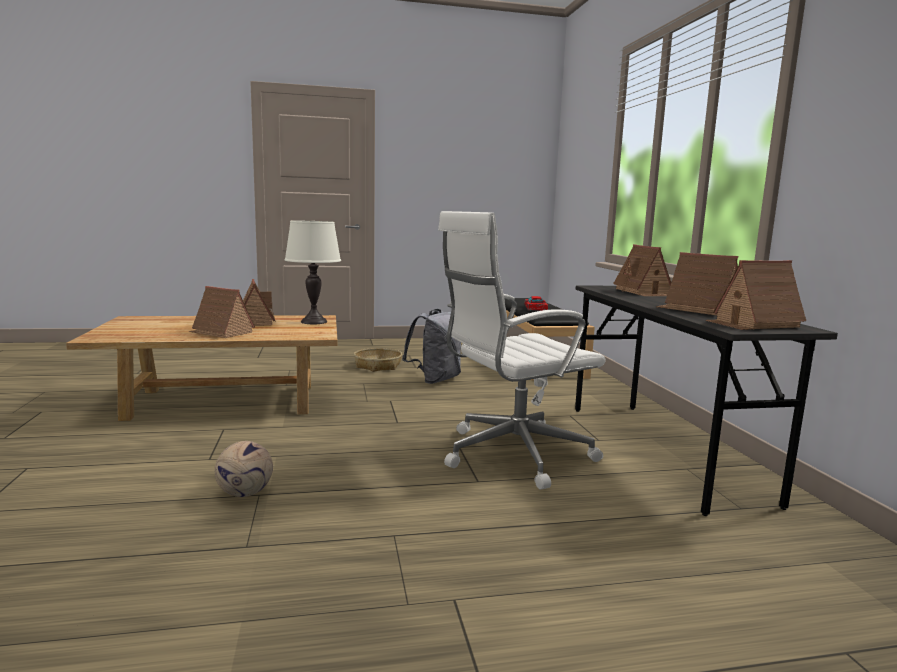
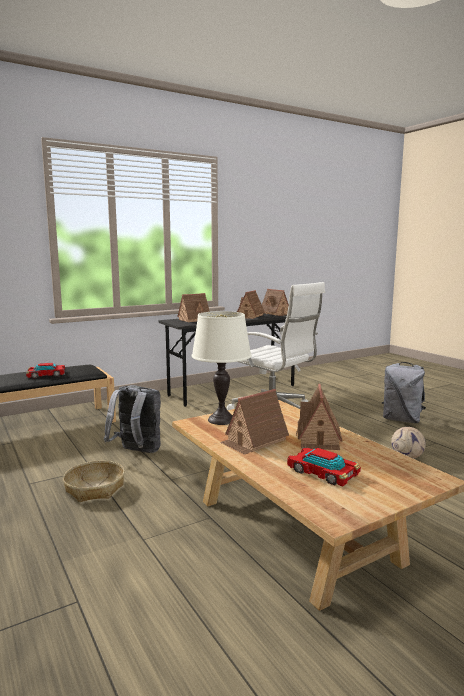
camera: 110 degrees left, 0 degrees up
none -> toy car [287,448,361,487]
none -> grey backpack [382,362,426,423]

